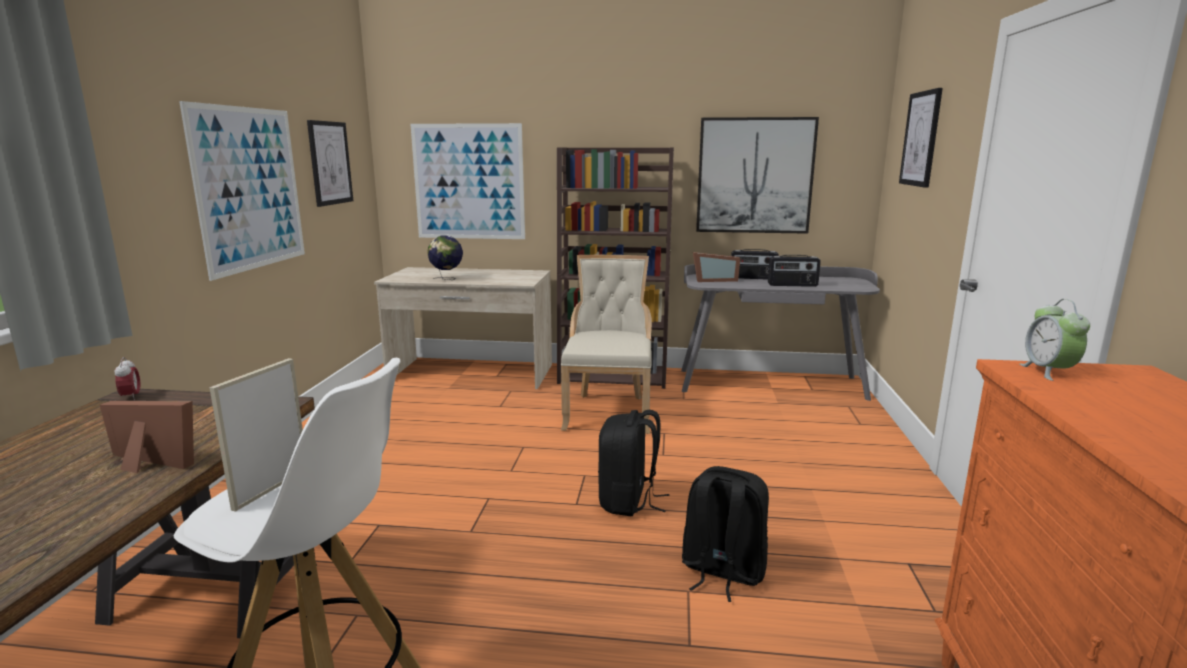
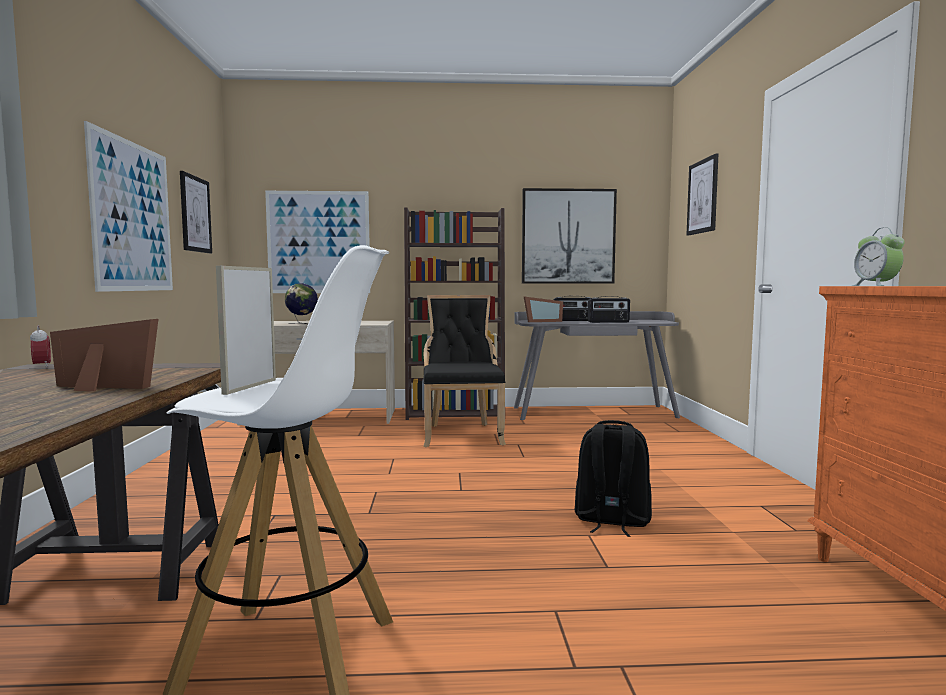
camera: 10 degrees left, 10 degrees down
beige chair [561,255,652,434] -> black chair [424,295,506,447]
black backpack [598,410,669,516] -> none

